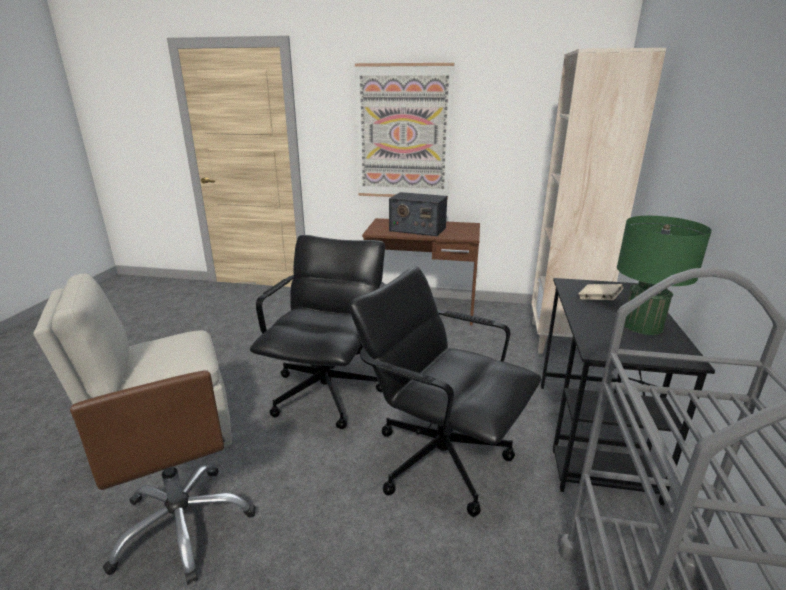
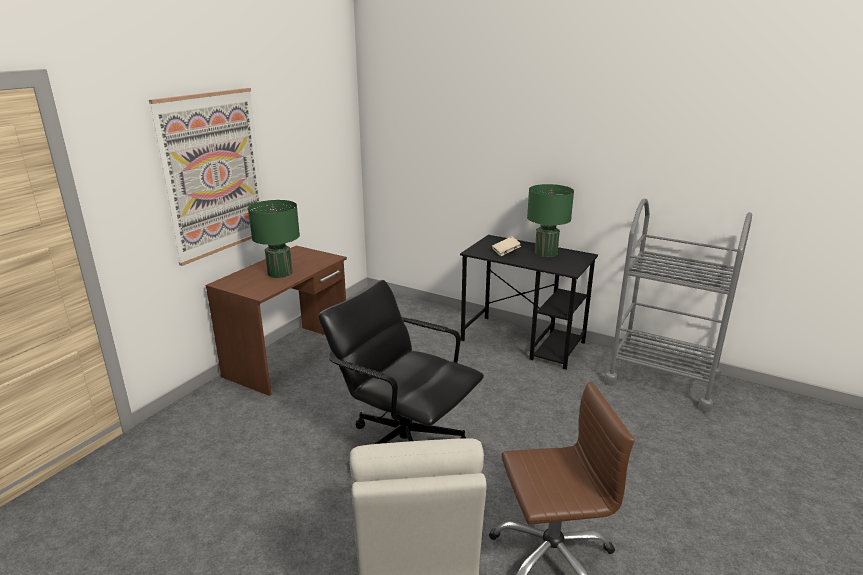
camera: 70 degrees left, 0 degrees up
black office chair [349,266,541,517] -> none
radio [389,192,447,236] -> green table lamp [248,200,300,278]
beige bookcase [531,48,666,354] -> none

